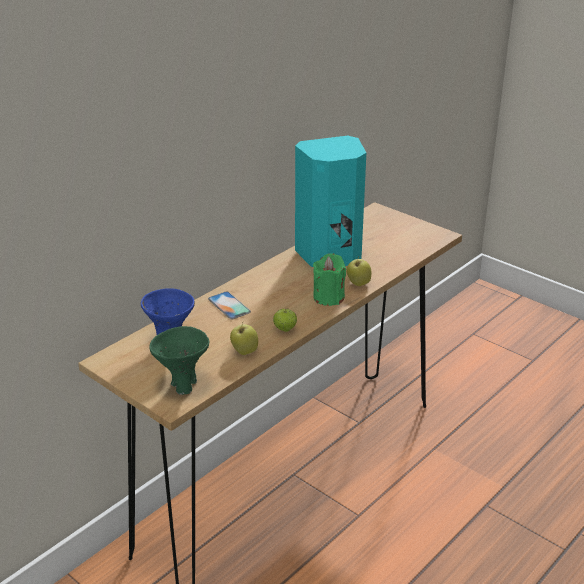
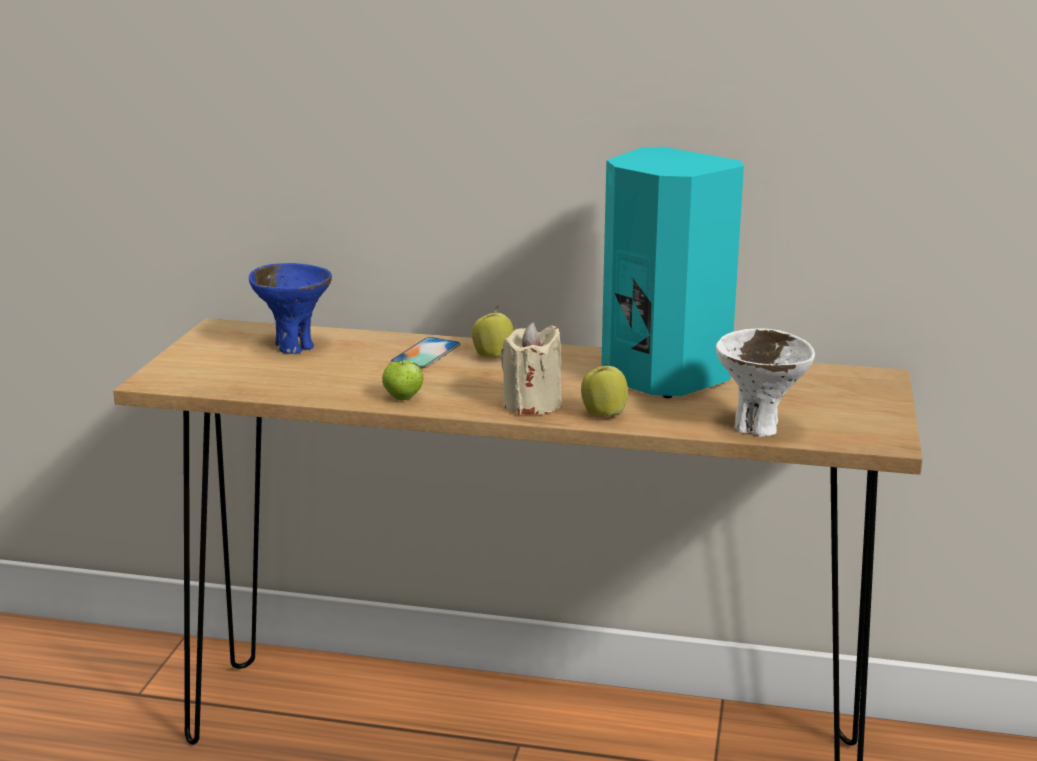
camera: 60 degrees right, 10 degrees down
green bowl [149,326,209,395] -> none
apple [230,322,258,355] -> apple moved to [472,306,514,357]
green candle [313,253,346,306] -> beige candle [500,322,562,415]
none -> white bowl [716,328,815,437]

